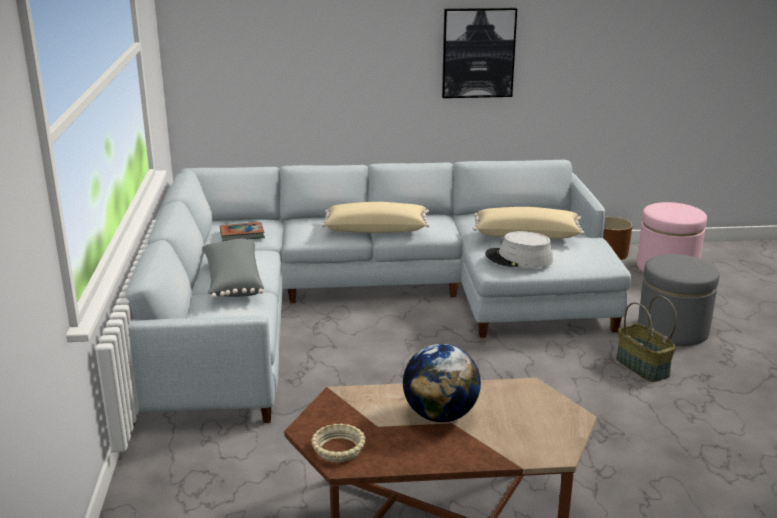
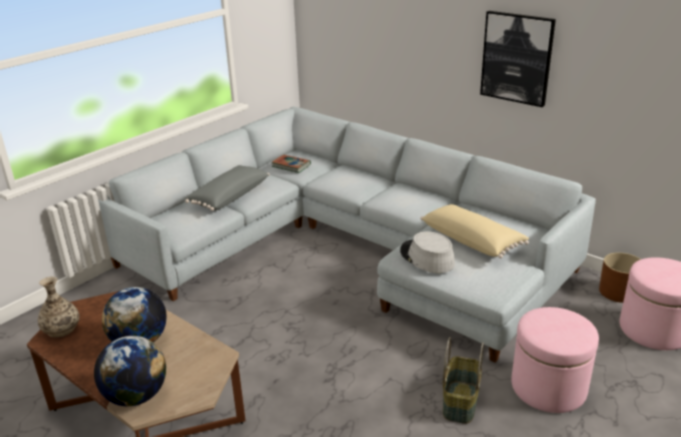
camera: 45 degrees right, 5 degrees up
beige bowl [311,424,366,462] -> vase [38,276,79,338]
beige pillow [321,202,430,233] -> none
grey ottoman [638,254,719,346] -> pink ottoman [511,307,599,413]
none -> globe [94,336,166,406]

